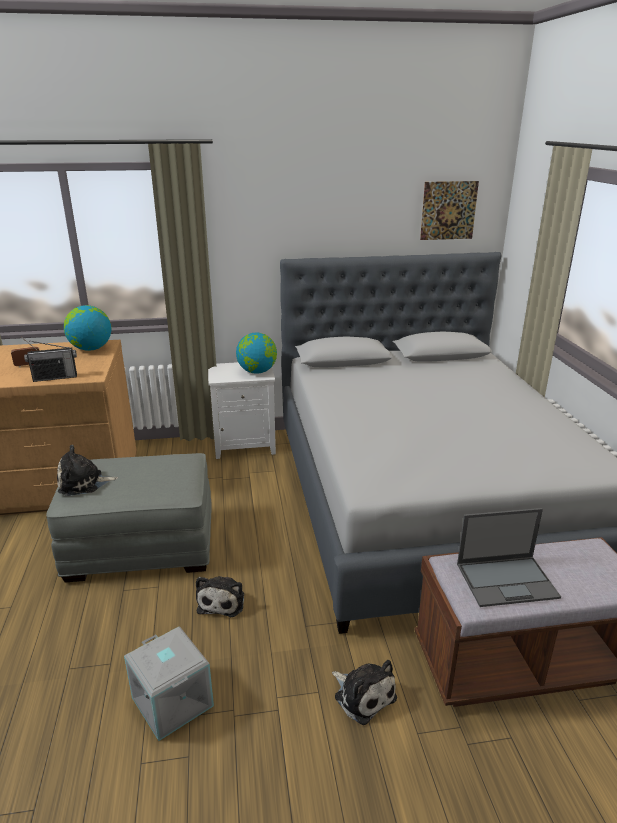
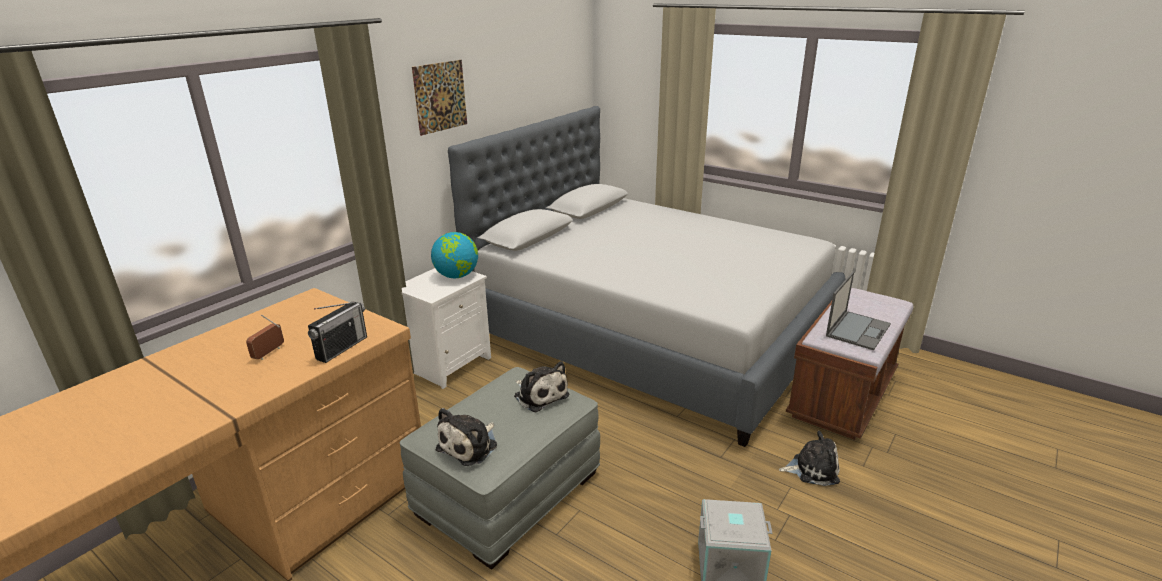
camera: 45 degrees left, 0 degrees up
globe [64,305,111,351] -> none
plush toy [196,576,244,617] -> plush toy moved to [514,361,569,412]
picture [420,181,479,240] -> picture moved to [412,60,467,136]

